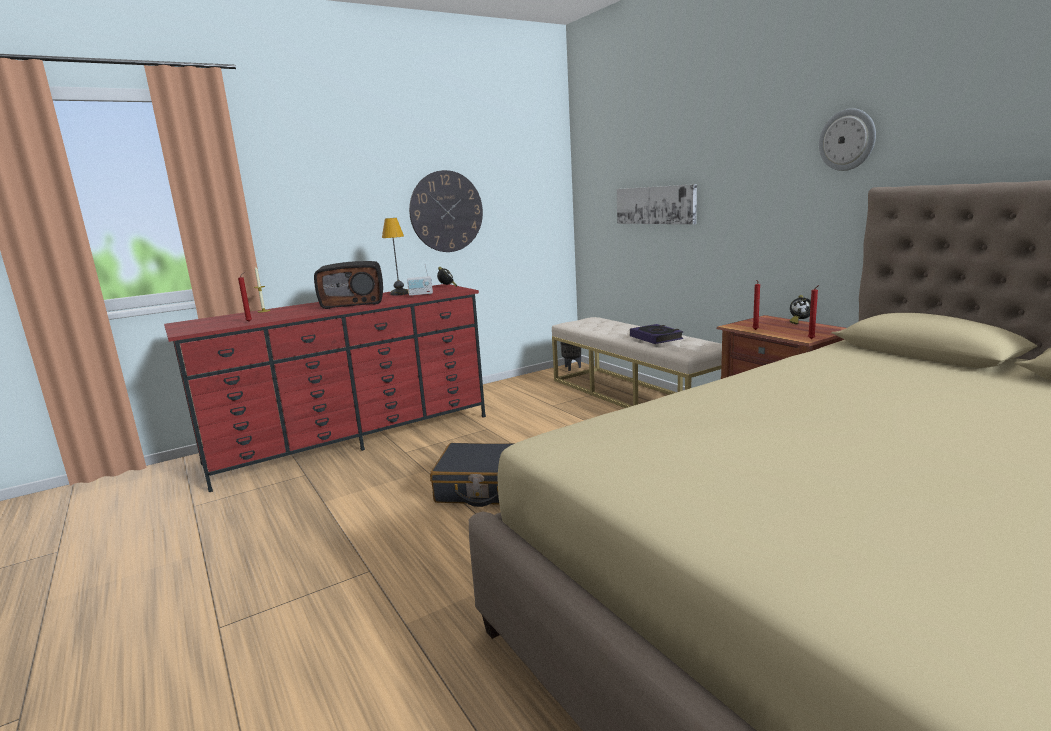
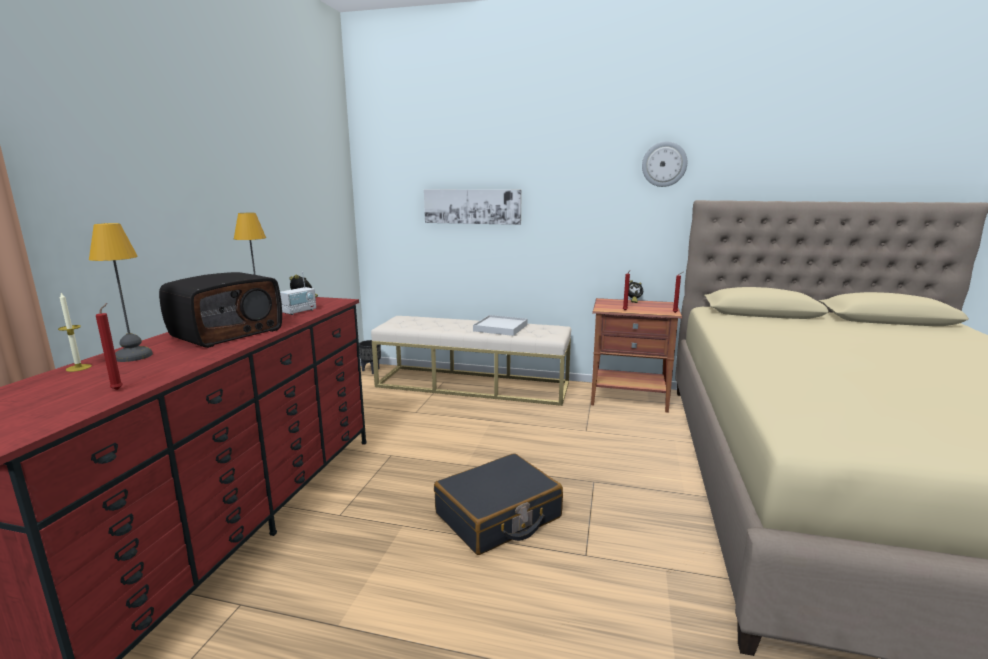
camera: 45 degrees left, 0 degrees up
wall clock [409,170,483,252] -> none
book [630,324,683,344] -> white tray [473,315,528,336]
none -> table lamp [89,223,153,362]

